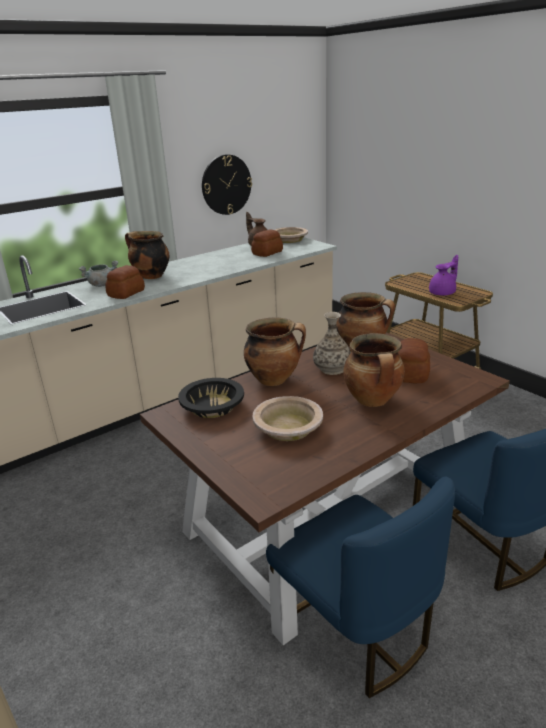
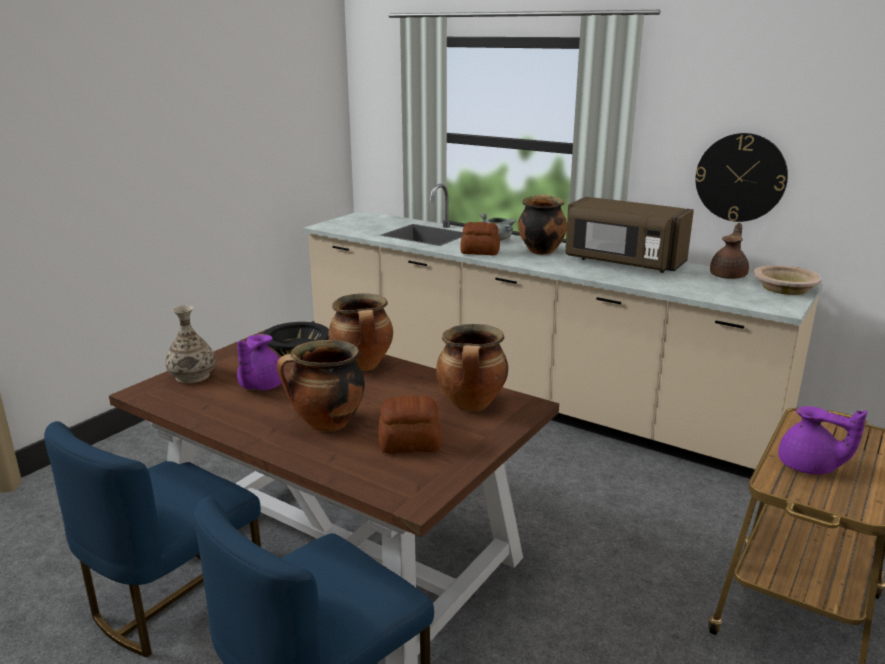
camera: 70 degrees right, 5 degrees down
bread [251,229,283,257] -> none
beige bowl [252,396,323,441] -> purple teapot [237,334,282,391]
vase [313,312,351,375] -> vase moved to [165,305,216,384]
none -> brown microwave [565,197,694,273]

